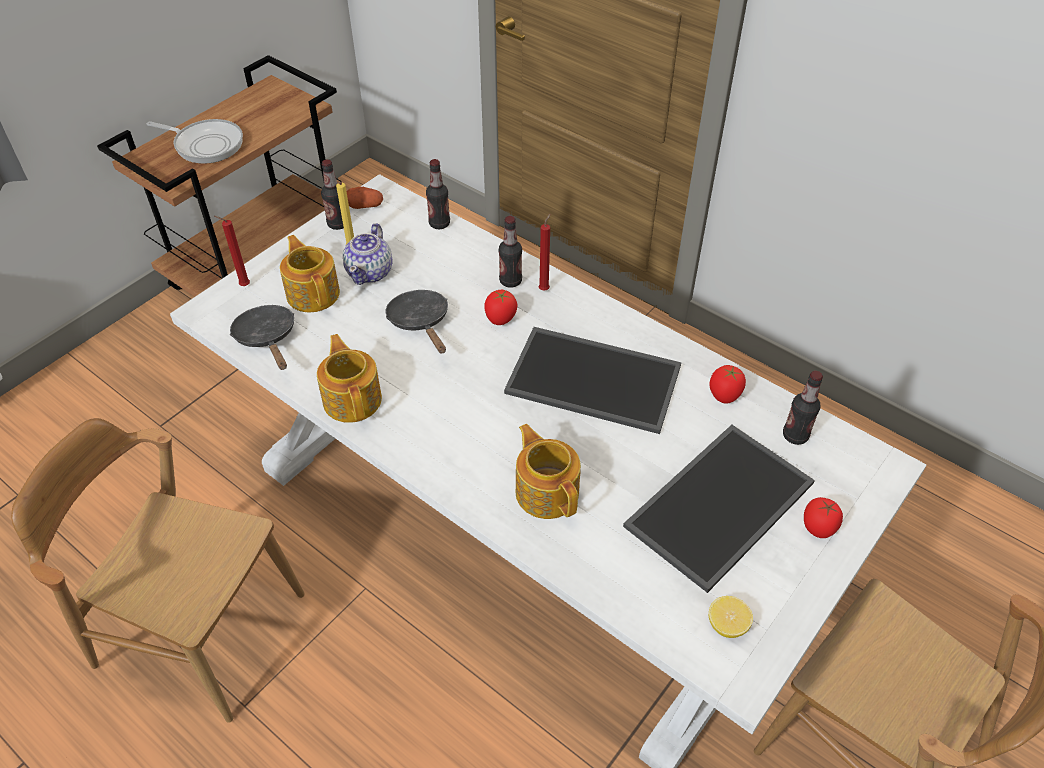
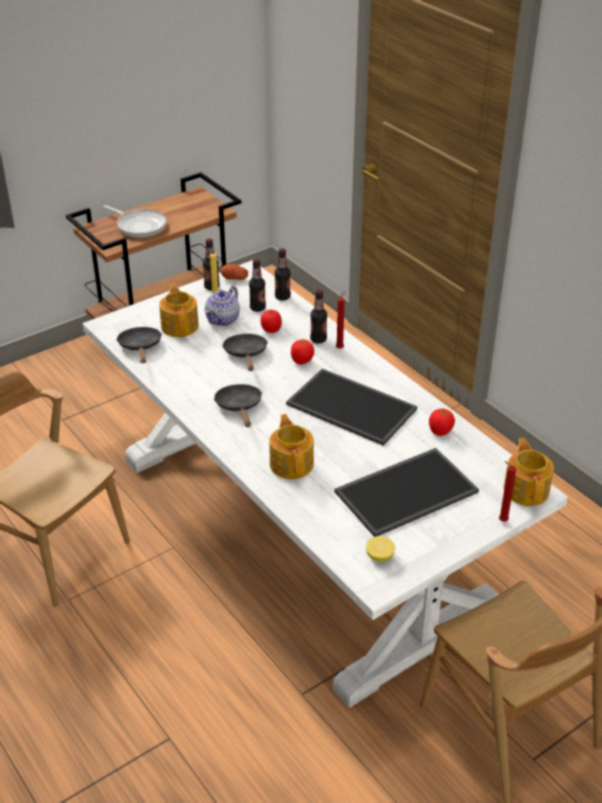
camera: 15 degrees right, 10 degrees down
red candle [215,216,250,286] -> red candle moved to [499,461,516,522]
teapot [317,334,382,423] -> teapot moved to [504,438,554,506]
bottle [783,371,823,445] -> bottle moved to [249,259,266,312]
tomato [804,497,843,538] -> tomato moved to [260,310,282,333]
none -> black frying pan [214,384,262,427]

